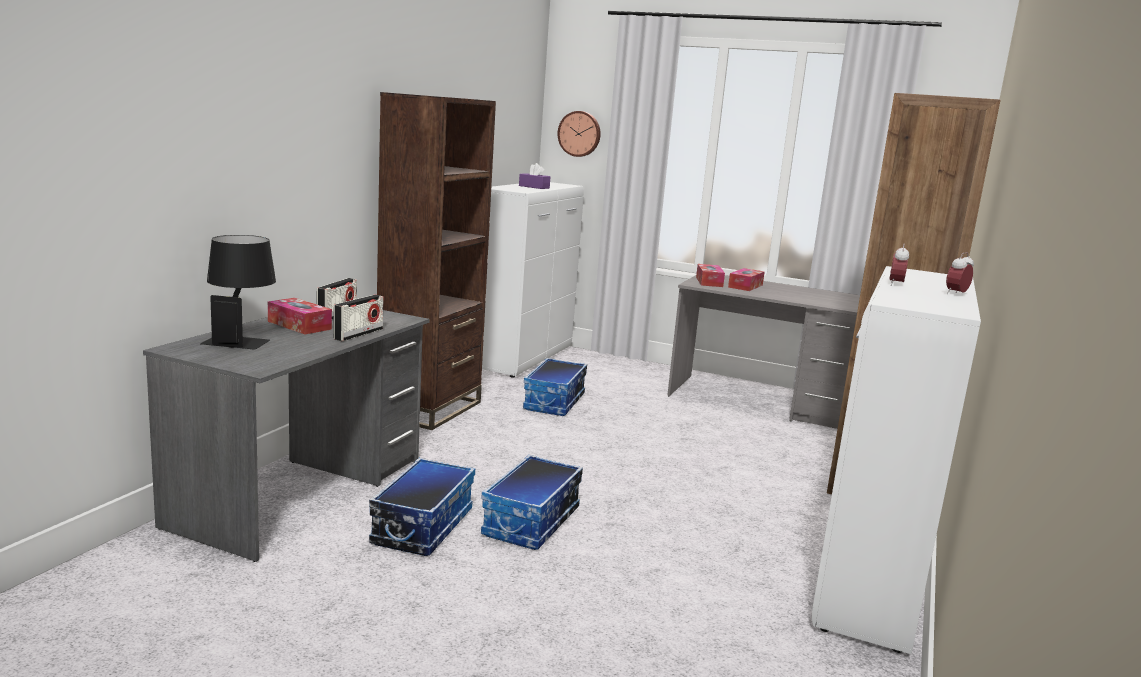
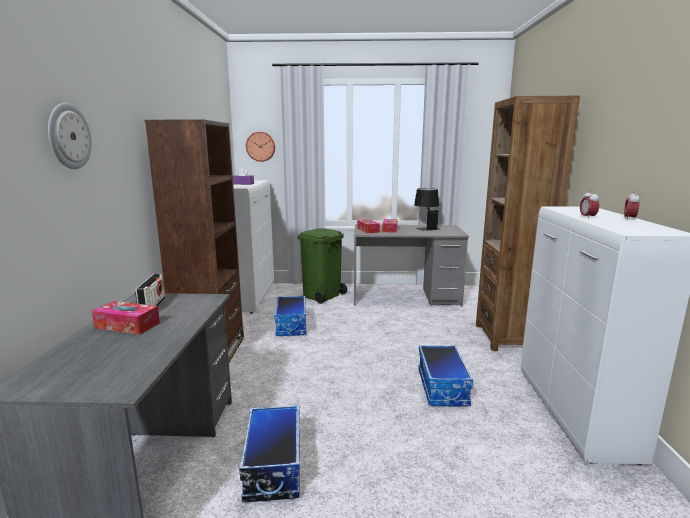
camera: 20 degrees left, 0 degrees up
black table lamp [200,235,276,350] -> black table lamp moved to [414,188,441,231]
radio [333,295,383,341] -> none
storage box [481,455,583,550] -> storage box moved to [418,345,473,407]
none -> wall clock [48,103,92,169]
none -> green trash can [297,228,347,304]

